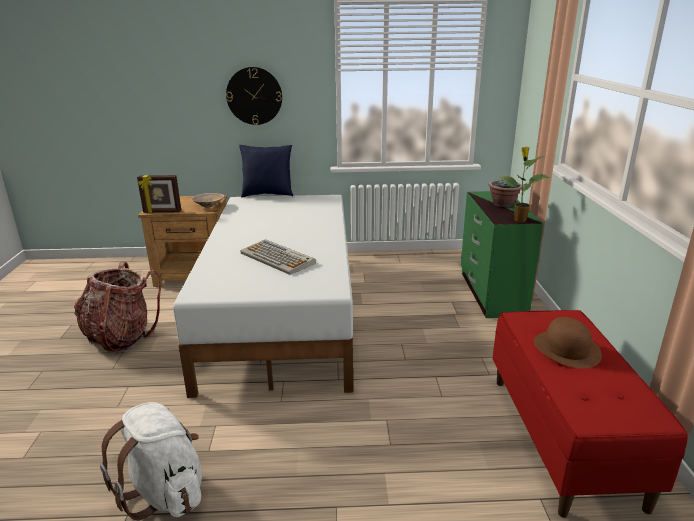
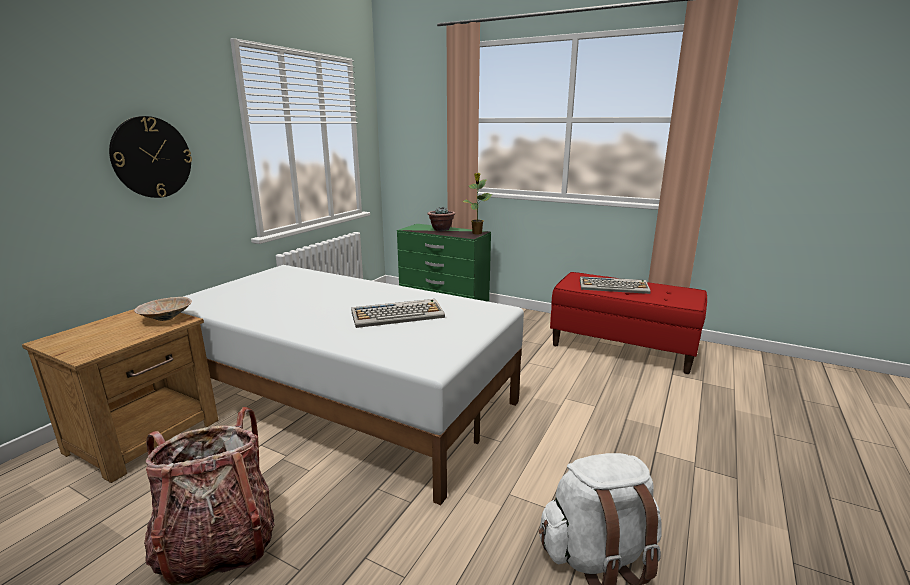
camera: 60 degrees left, 5 degrees down
picture frame [137,175,181,213] -> none
blue pillow [239,145,293,198] -> none
brown hat [534,317,602,368] -> keyboard [580,276,651,294]

